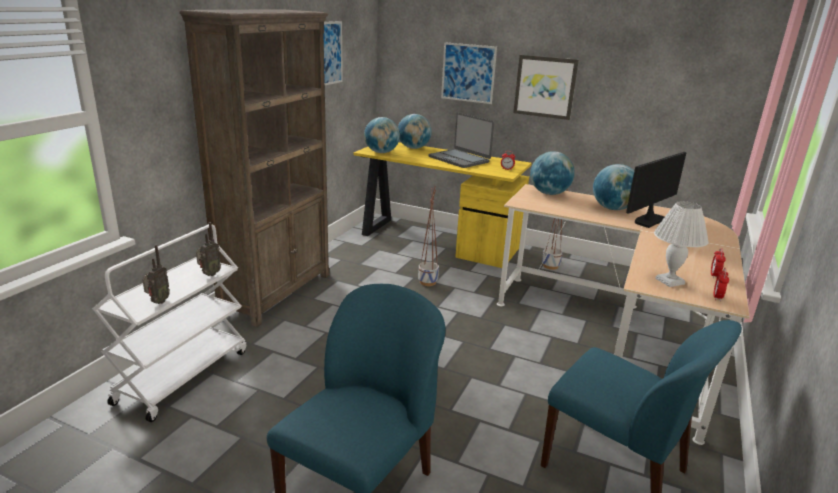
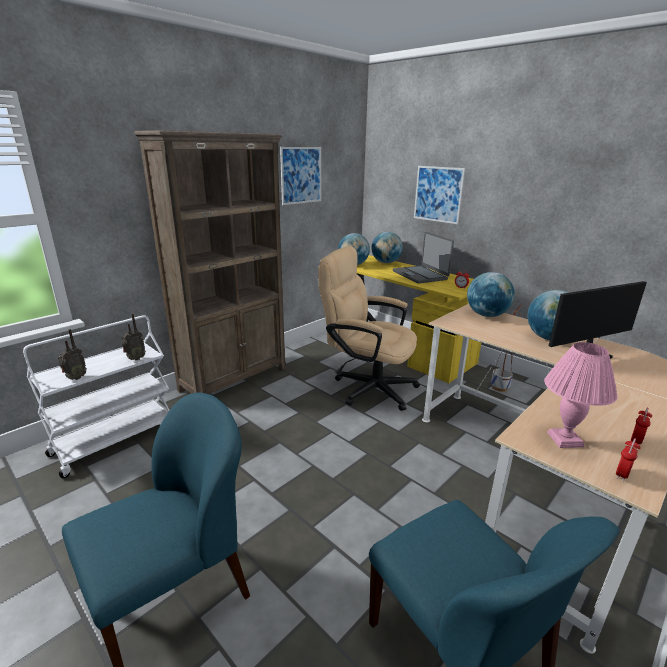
camera: 20 degrees right, 0 degrees up
planter [418,187,439,286] -> beige office chair [318,246,420,411]
picture [513,55,579,120] -> none
white table lamp [654,201,709,287] -> pink table lamp [544,342,618,448]

